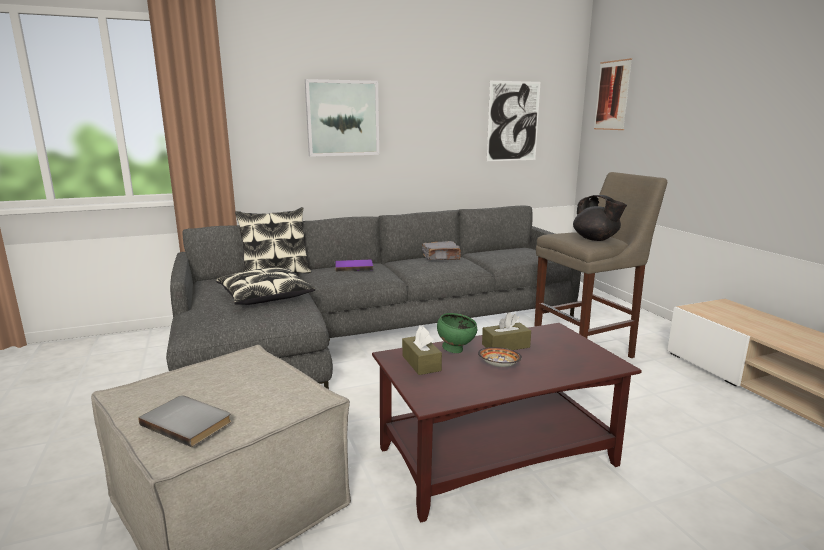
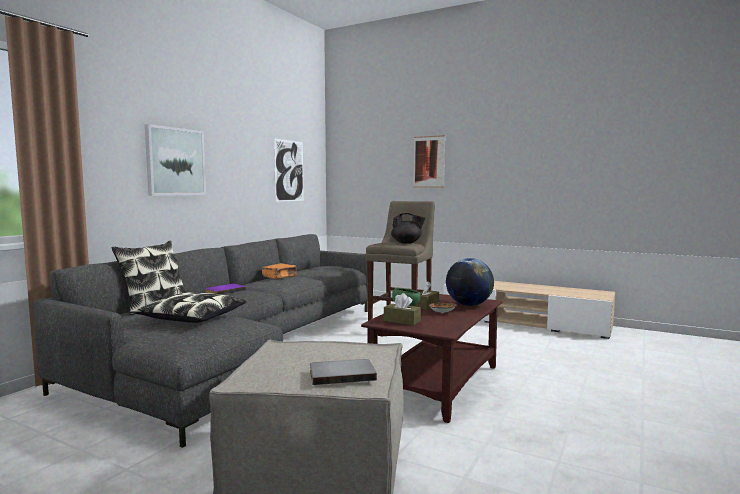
camera: 40 degrees left, 10 degrees down
grey book [422,241,462,260] -> orange book [262,263,297,279]
picture [594,58,632,130] -> picture moved to [413,135,445,187]
none -> globe [446,258,494,306]

